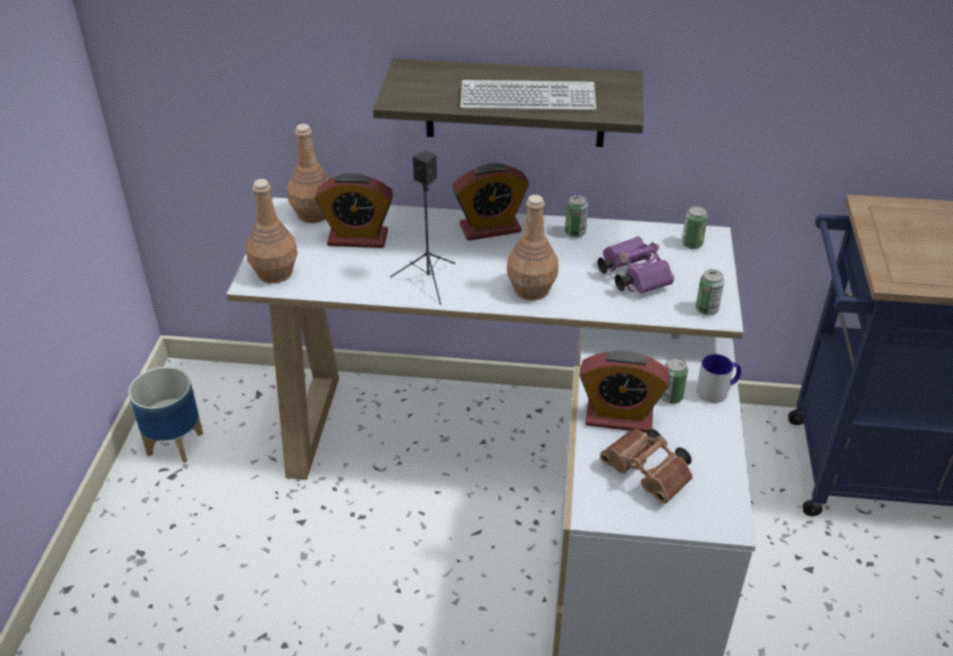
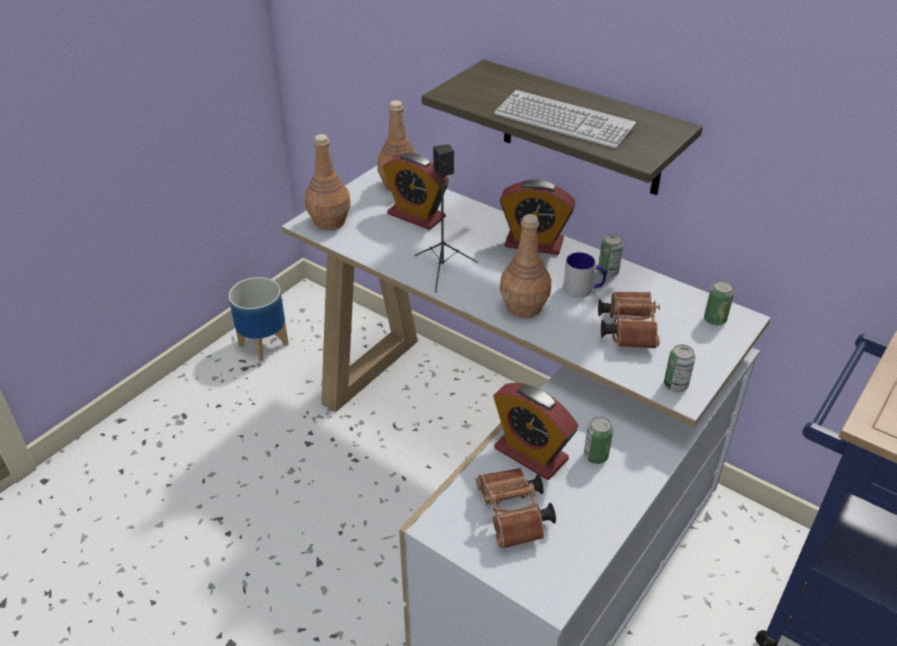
camera: 30 degrees right, 0 degrees up
purple binoculars [597,236,674,294] -> brown binoculars [598,292,660,349]
mug [696,354,741,403] -> mug moved to [563,252,606,297]

